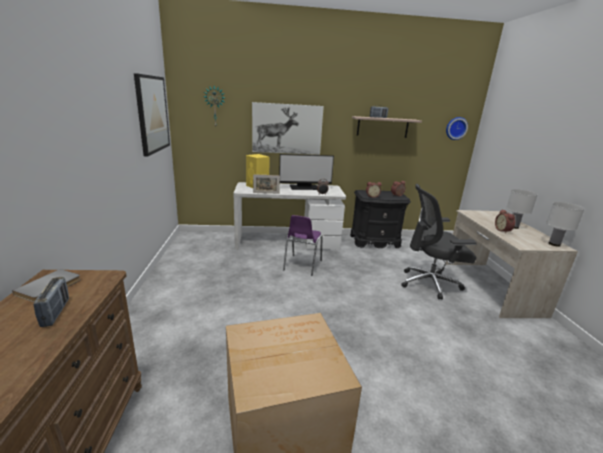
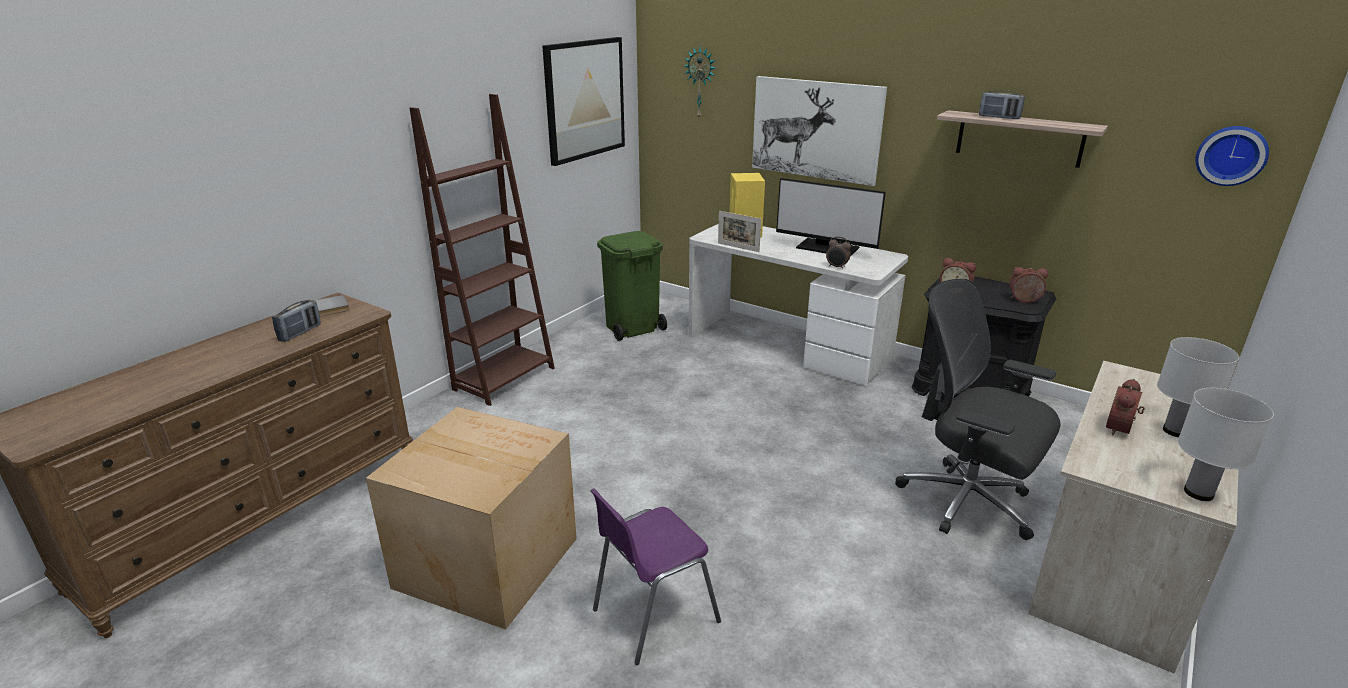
camera: 40 degrees right, 5 degrees up
purple chair [283,215,323,276] -> purple chair moved to [590,488,721,665]
none -> brown bookcase [410,94,555,406]
none -> green trash can [597,231,667,341]

